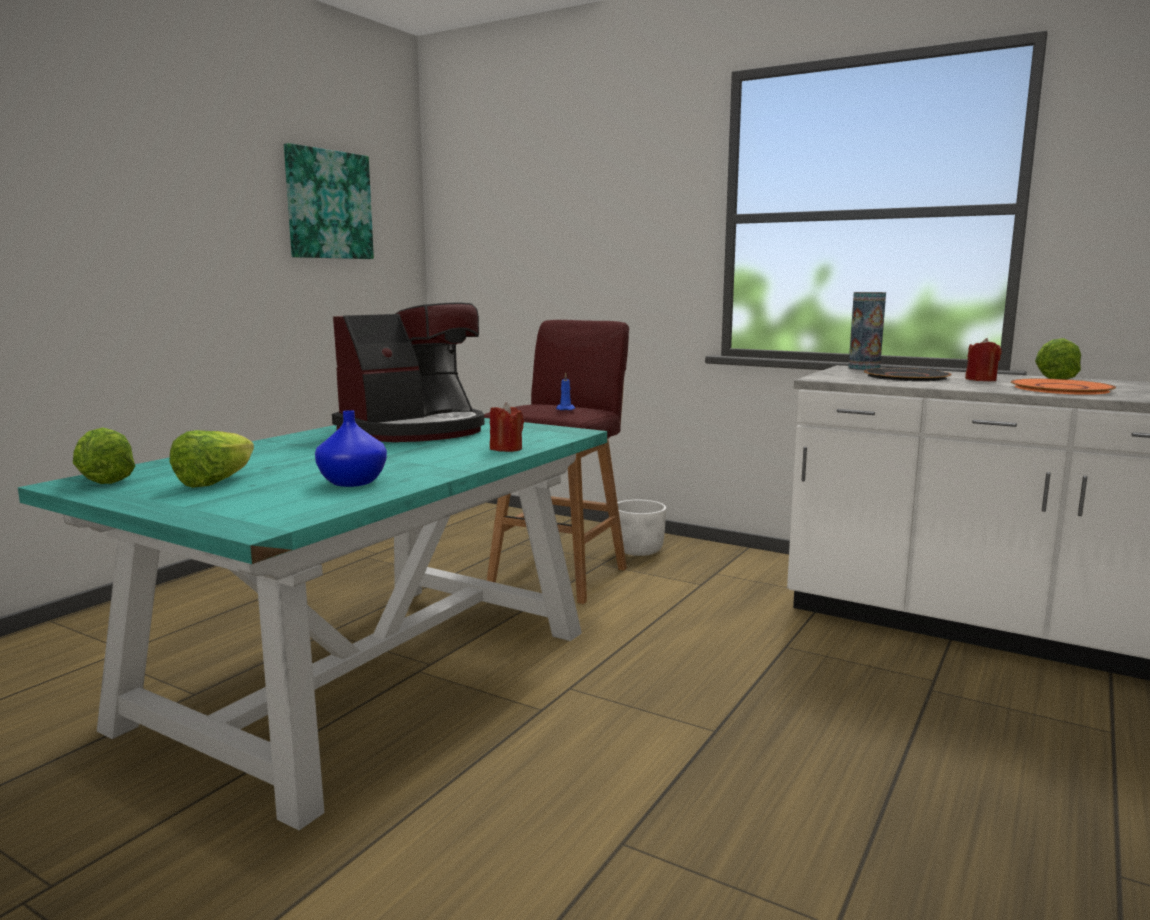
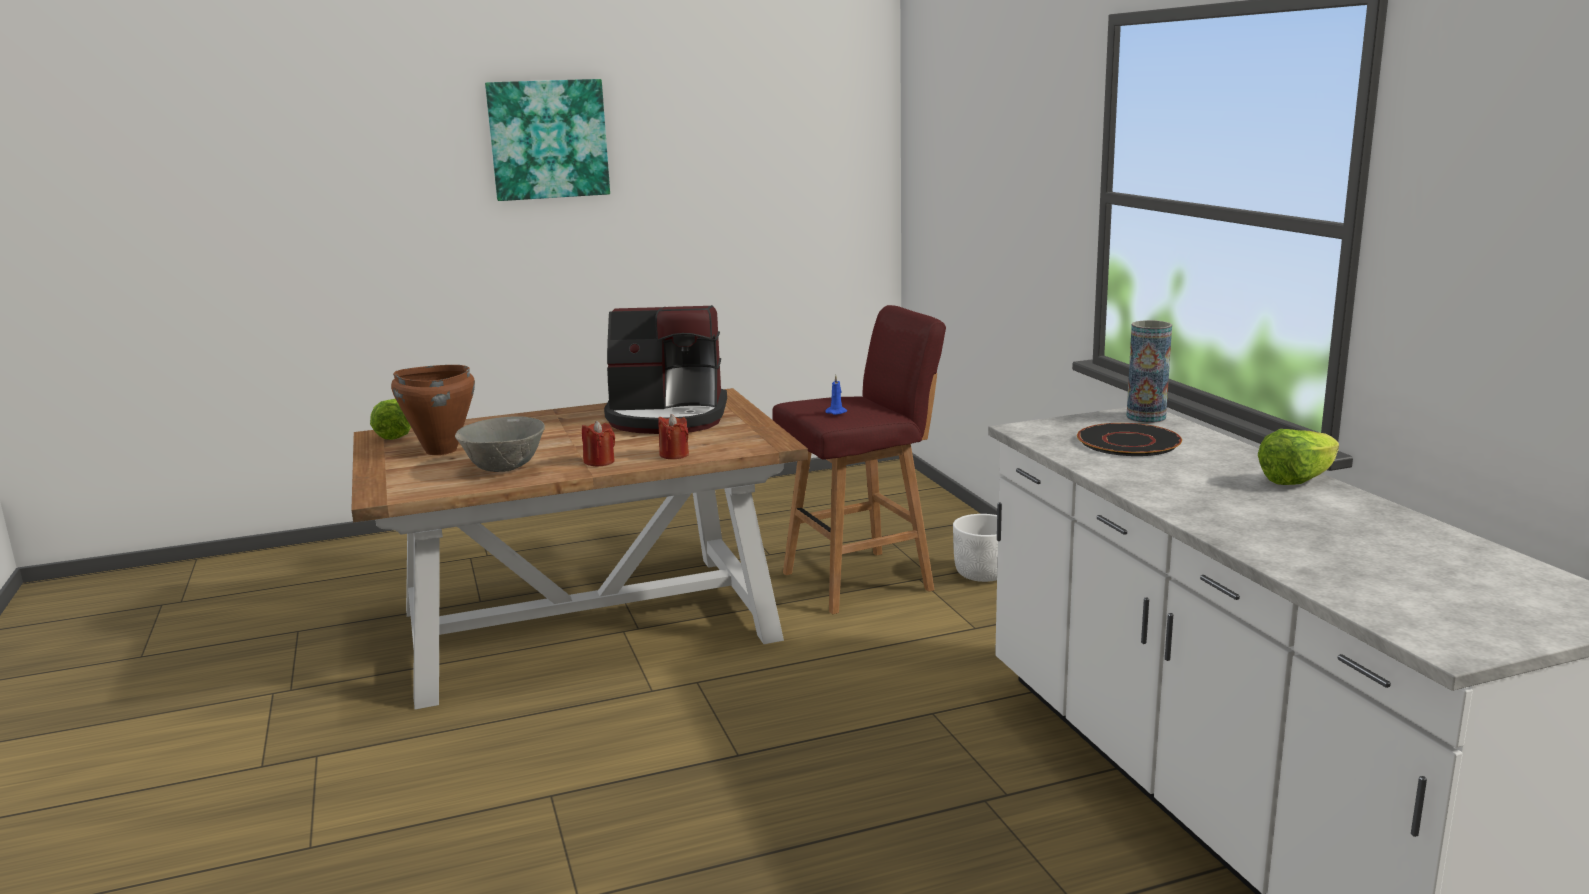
camera: 40 degrees right, 5 degrees up
turquoise dining table [18,418,607,830] -> brown dining table [351,388,808,710]
lettuce [169,430,254,488] -> brown cooking pot [391,365,475,455]
picture [284,143,374,259] -> picture moved to [485,79,610,201]
blue vase [315,410,387,487] -> grey bowl [455,416,545,472]
red candle [965,338,1002,381] -> red candle moved to [582,421,615,466]
orange plate [1011,379,1116,395] -> none

